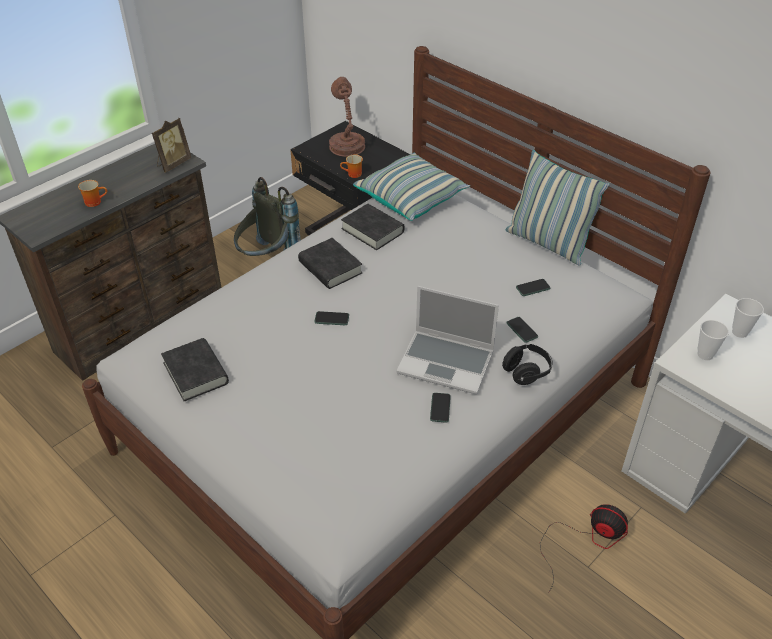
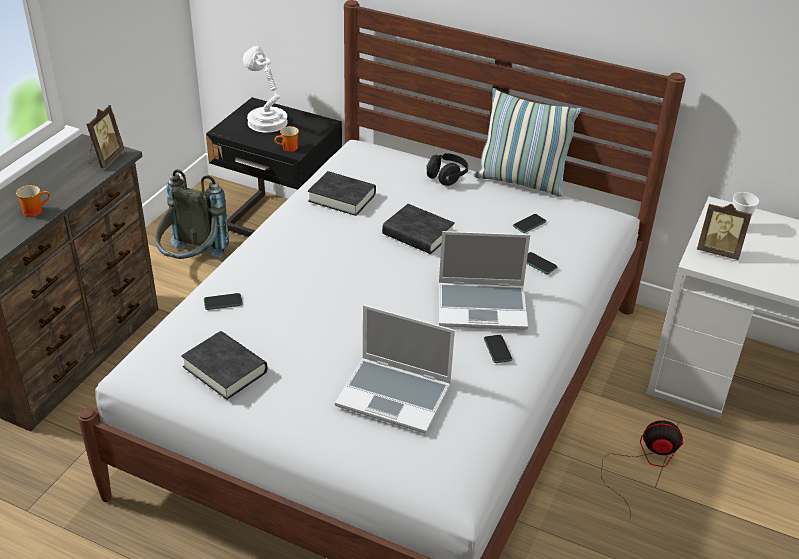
camera: 20 degrees left, 5 degrees down
black book [298,238,362,289] -> black book moved to [382,204,455,254]
phone [314,311,349,325] -> phone moved to [204,293,243,310]
brown table lamp [329,77,365,157] -> white table lamp [243,46,288,133]
pillow [353,153,470,221] -> none
black headphones [502,344,553,385] -> black headphones moved to [426,153,468,186]
cup [697,320,729,360] -> picture frame [697,203,752,260]
none -> laptop [335,305,455,434]

